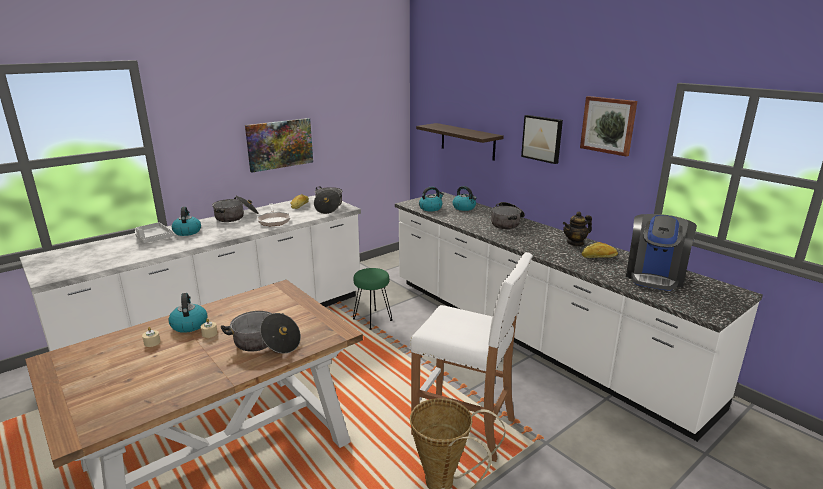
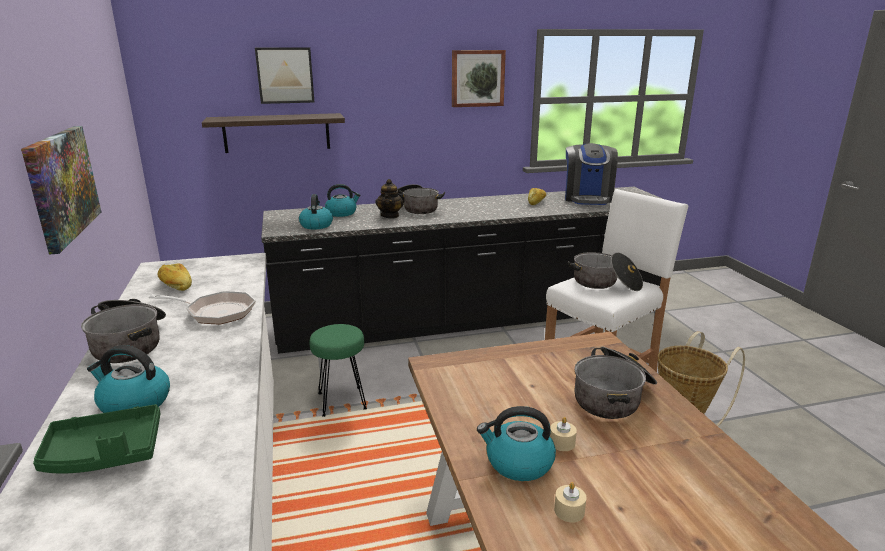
camera: 65 degrees left, 0 degrees up
grey tray [135,222,174,243] -> green tray [33,404,160,473]
cooking pot [314,186,342,214] -> cooking pot moved to [568,252,643,291]
white counter [395,192,763,442] -> black counter [261,187,663,354]
picture [521,115,563,164] -> picture moved to [255,47,314,104]
teapot [563,211,592,246] -> teapot moved to [375,179,404,218]
coffee machine [626,214,697,291] -> coffee machine turned 45 degrees clockwise [565,143,618,205]

